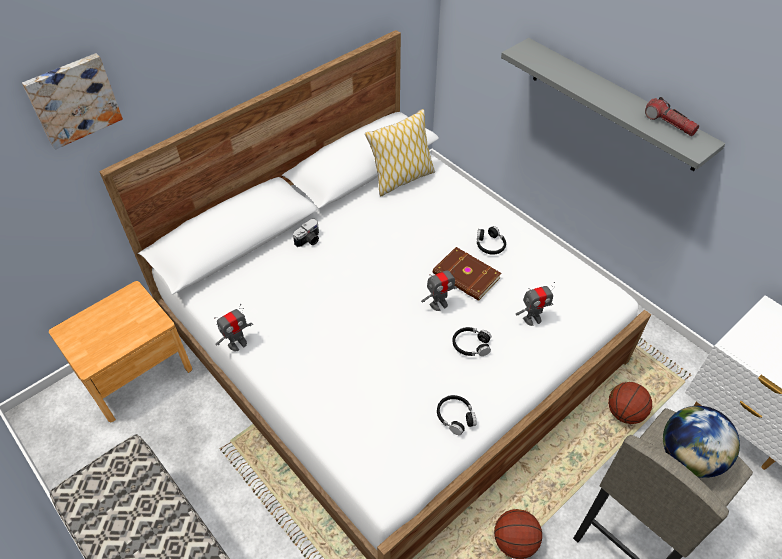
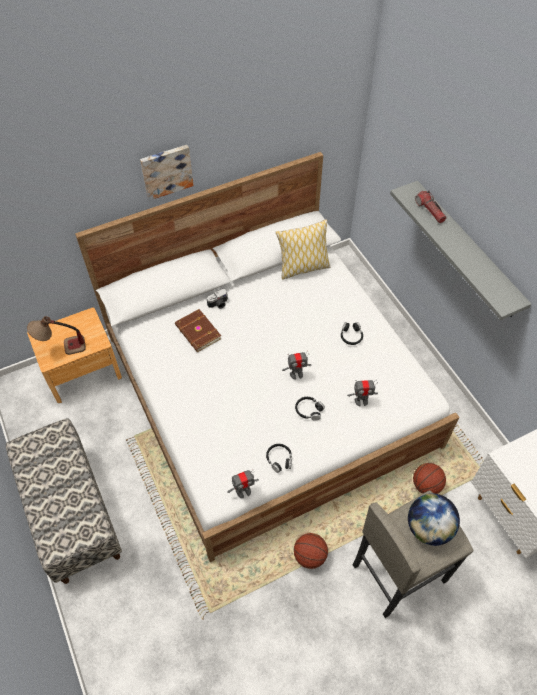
camera: 15 degrees right, 5 degrees up
picture [22,53,123,150] -> picture moved to [140,145,193,200]
toy robot [214,304,253,351] -> toy robot moved to [227,470,259,498]
brown book [433,247,501,301] -> brown book moved to [175,309,222,352]
flashlight [645,97,699,136] -> flashlight moved to [415,191,446,223]
none -> table lamp [27,316,86,355]

